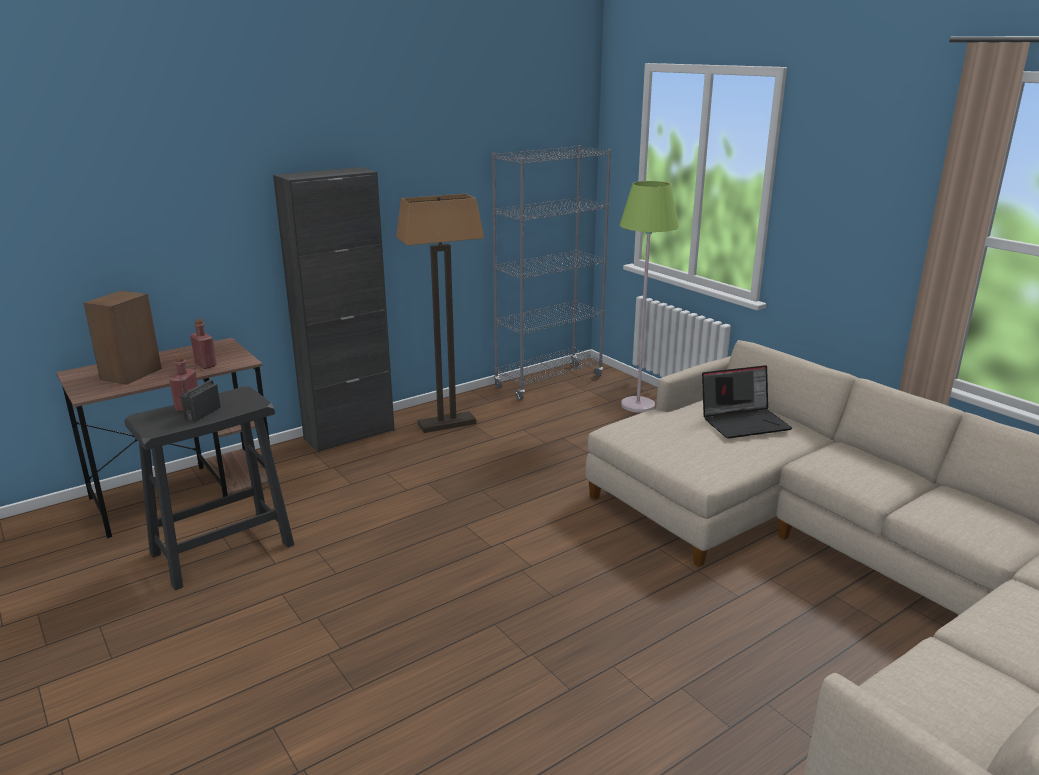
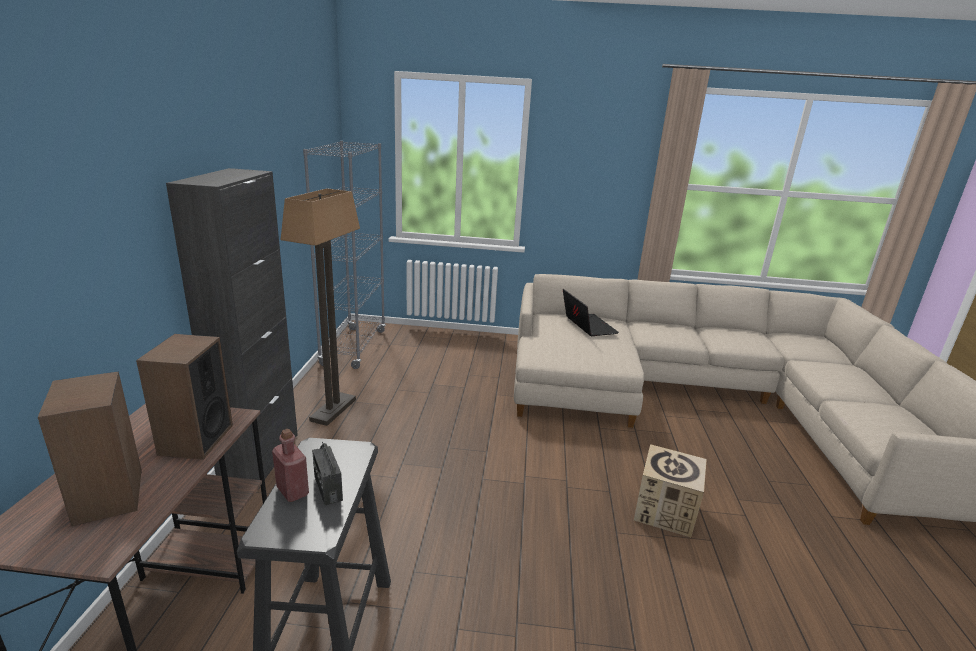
camera: 50 degrees left, 0 degrees up
red bottle [190,319,217,369] -> speaker [136,334,233,460]
green floor lamp [620,181,679,413] -> none
laptop [702,365,792,439] -> laptop turned 45 degrees counterclockwise [563,289,619,336]
none -> cardboard box [634,444,707,537]

